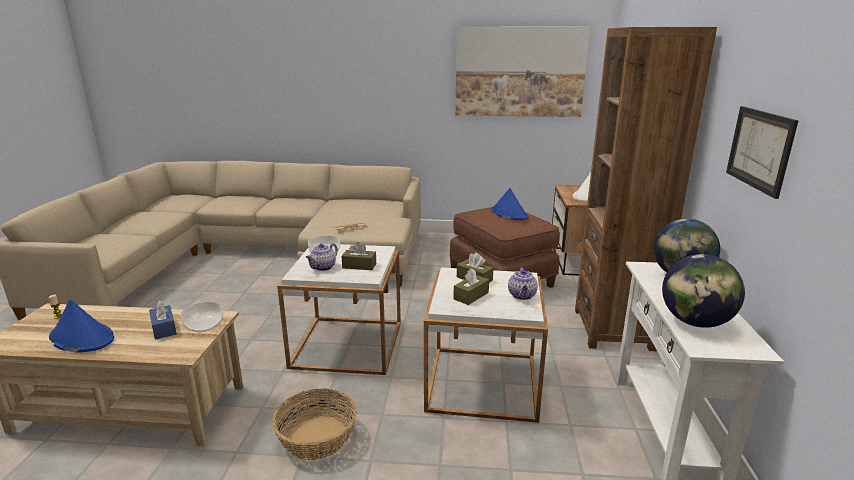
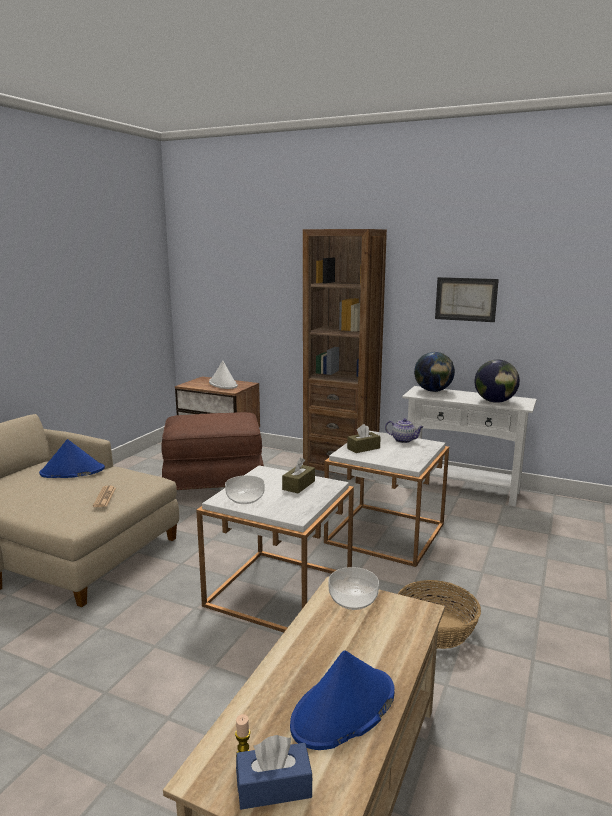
camera: 70 degrees left, 5 degrees down
blue tissue box [149,300,177,340] -> blue tissue box moved to [236,735,313,810]
teapot [306,243,338,271] -> none
brown tissue box [453,268,489,305] -> none
picture [455,26,590,117] -> none
blue hat [491,188,529,220] -> blue hat moved to [39,439,105,478]

